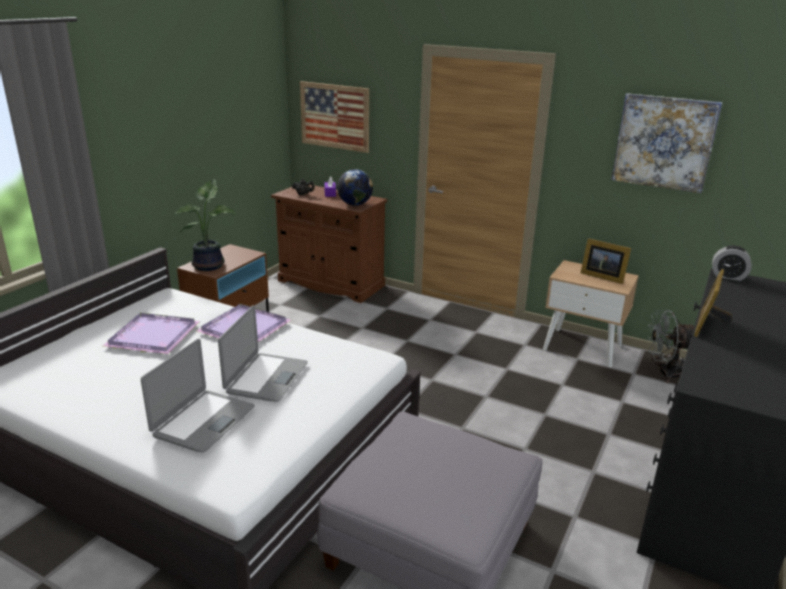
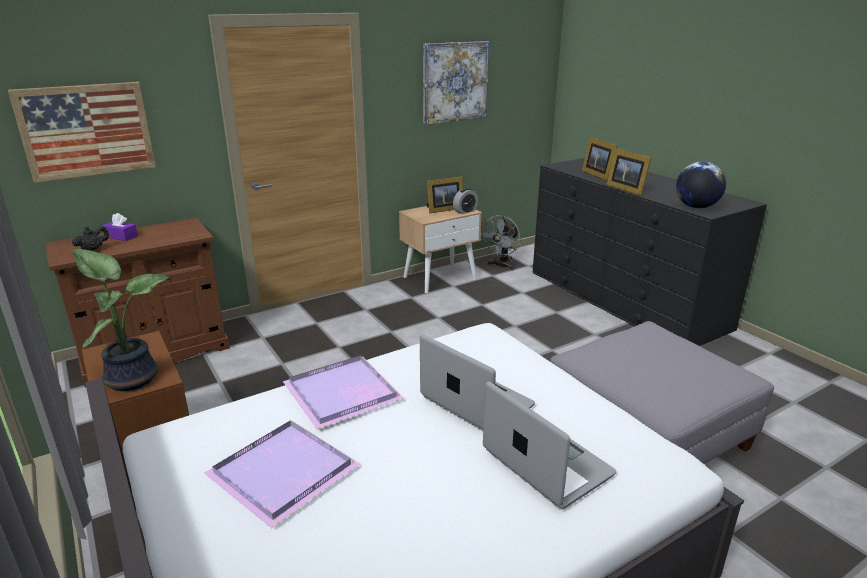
camera: 60 degrees left, 0 degrees up
globe [337,169,373,206] -> globe moved to [676,162,726,208]
alarm clock [712,246,752,281] -> alarm clock moved to [453,188,478,214]
none -> picture frame [582,137,618,181]

